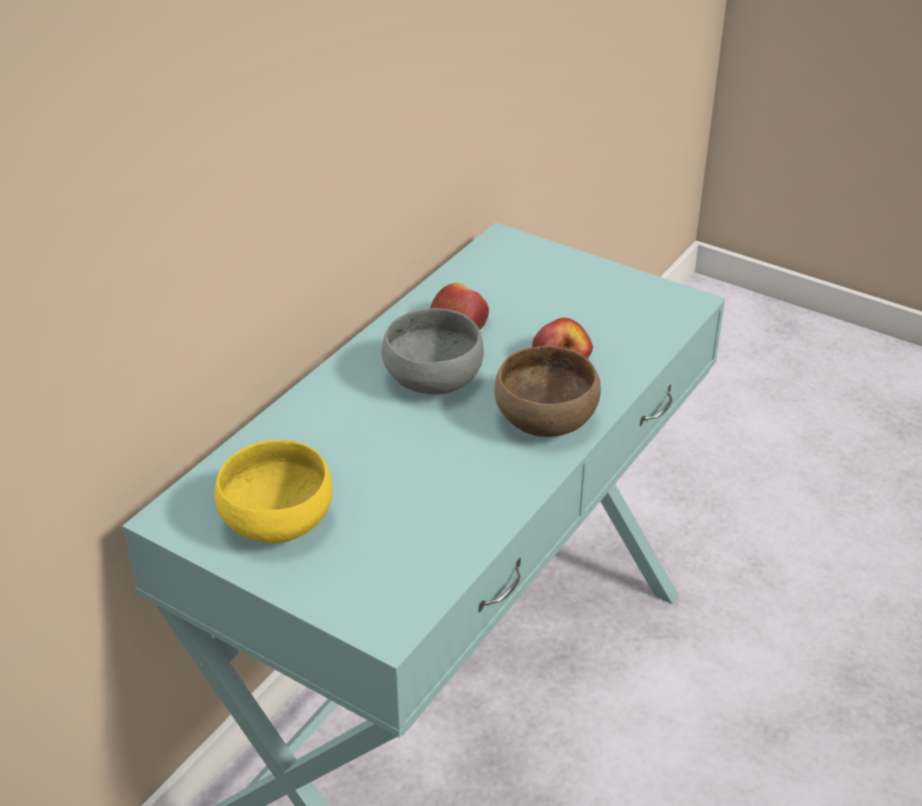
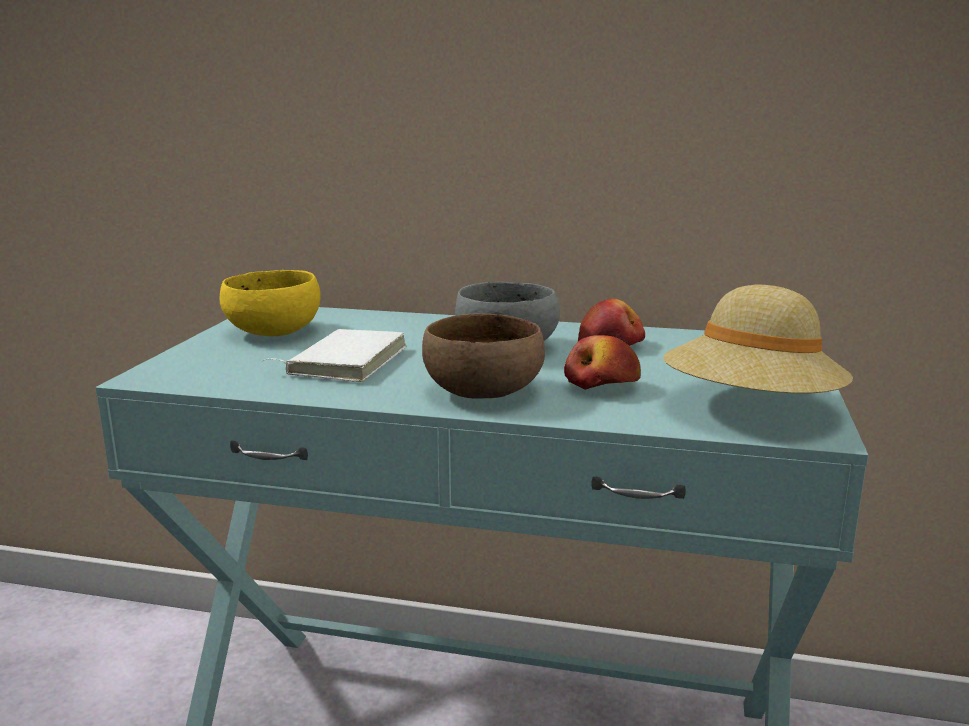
camera: 70 degrees right, 20 degrees down
none -> white book [263,329,406,382]
none -> beige hat [663,285,853,394]

